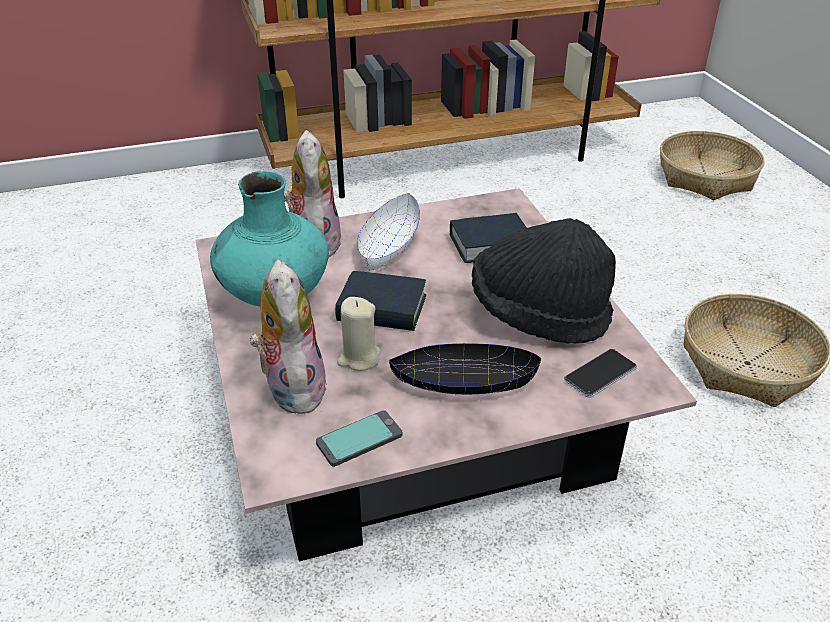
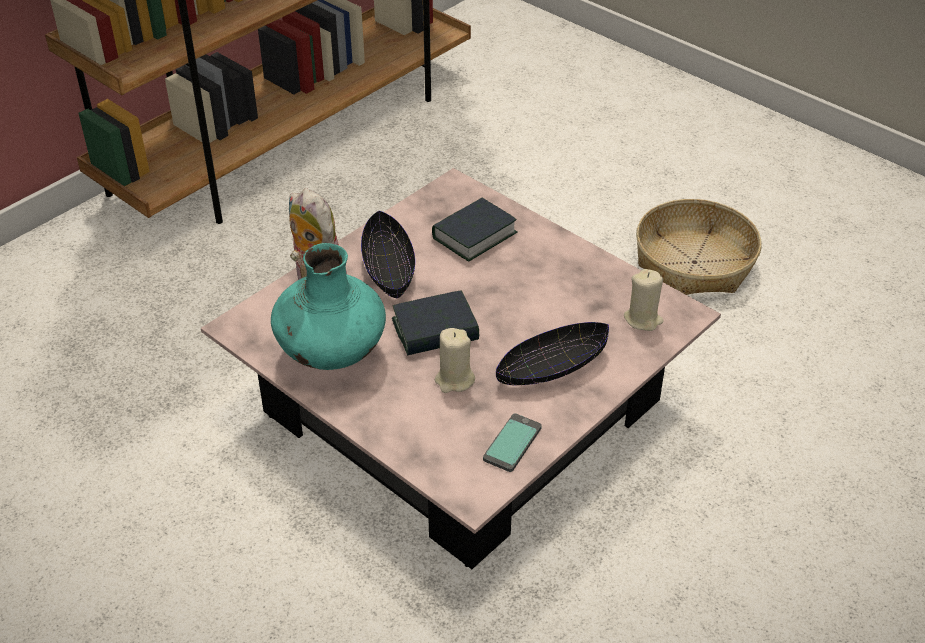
camera: 30 degrees left, 5 degrees up
plush toy [249,259,327,414] -> none
white bowl [357,193,420,271] -> black bowl [361,211,415,299]
black hat [472,218,616,344] -> none
phone [564,349,637,398] -> beige candle [624,269,664,331]
basket [660,131,765,200] -> none

